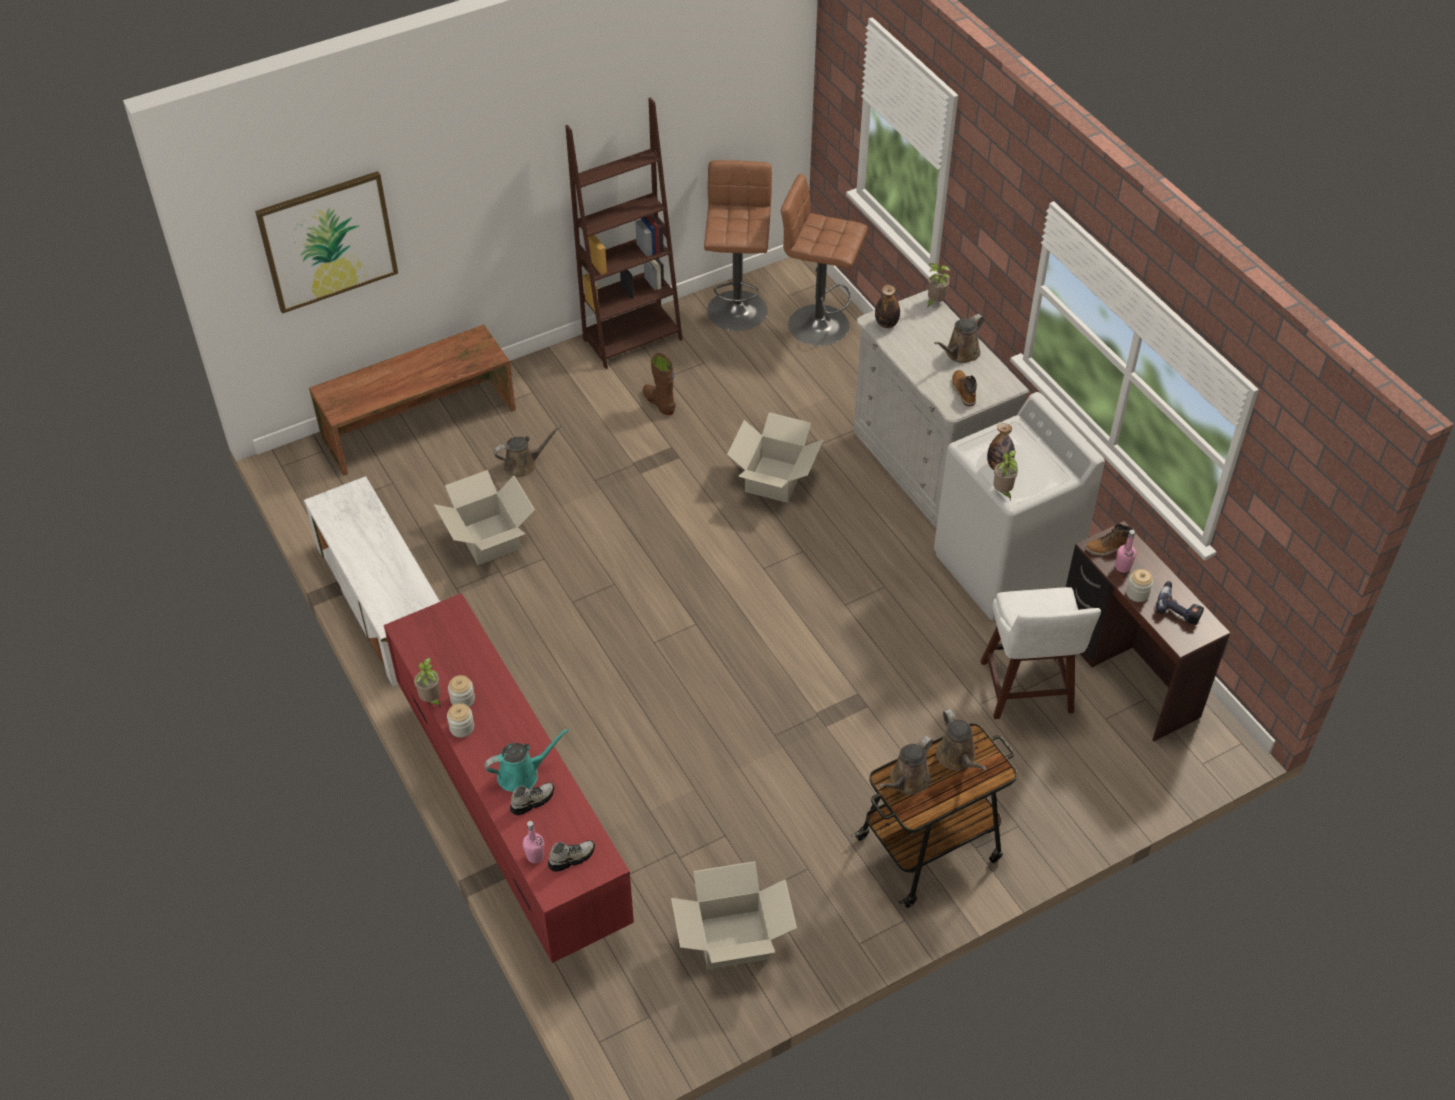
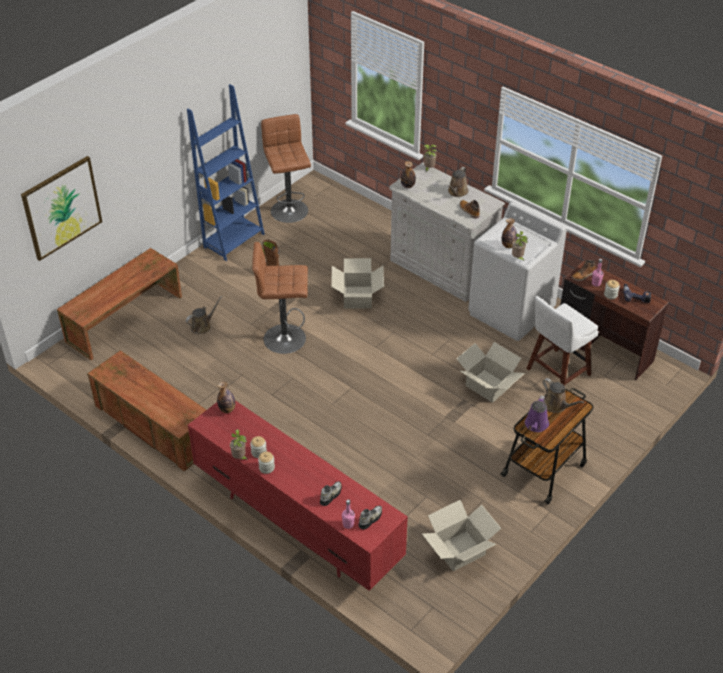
camera: 20 degrees left, 5 degrees down
white bench [304,476,440,686] -> brown bench [87,350,206,471]
cardboard box [434,470,535,565] -> cardboard box moved to [456,342,525,403]
turquoise watering can [485,728,569,792] -> none
brown bookcase [565,97,683,369] -> blue bookcase [187,84,265,261]
brown stool [781,174,868,346] -> brown stool moved to [252,242,308,354]
brown watering can [878,736,933,795] -> purple watering can [525,395,549,432]
white chair [980,587,1101,719] -> white chair turned 75 degrees clockwise [526,296,598,386]
none -> bottle [217,382,235,413]

